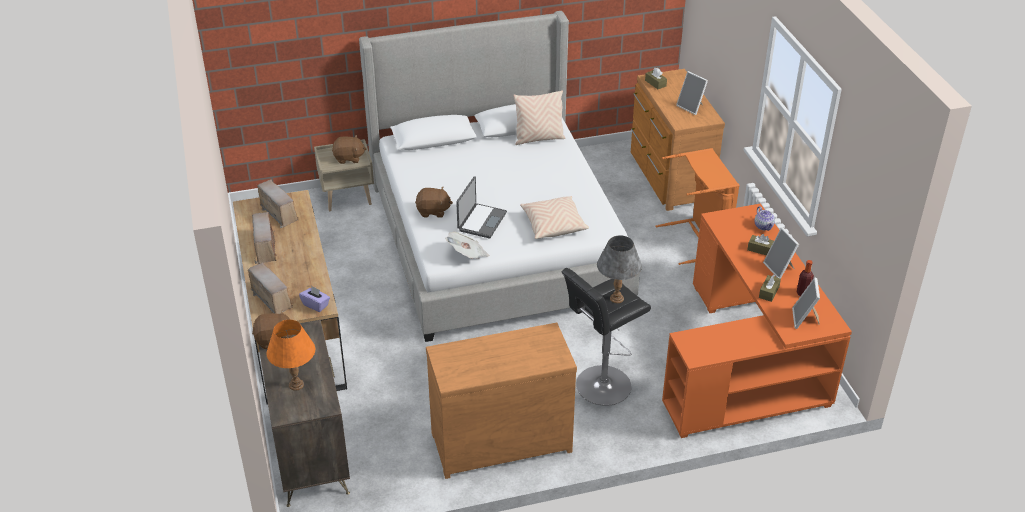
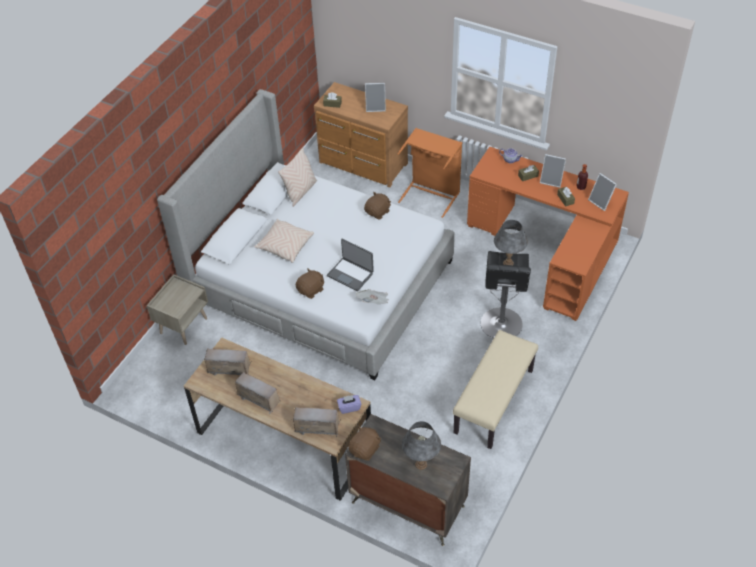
camera: 45 degrees left, 10 degrees up
orange table lamp [266,320,315,391] -> grey table lamp [402,421,441,470]
brown plush toy [332,135,366,164] -> brown plush toy moved to [364,192,391,220]
brown dresser [426,323,577,479] -> beige bench [453,330,538,449]
laptop [456,176,507,238] -> laptop turned 150 degrees clockwise [327,239,374,291]
beige pillow [520,196,589,239] -> beige pillow moved to [254,219,314,263]

